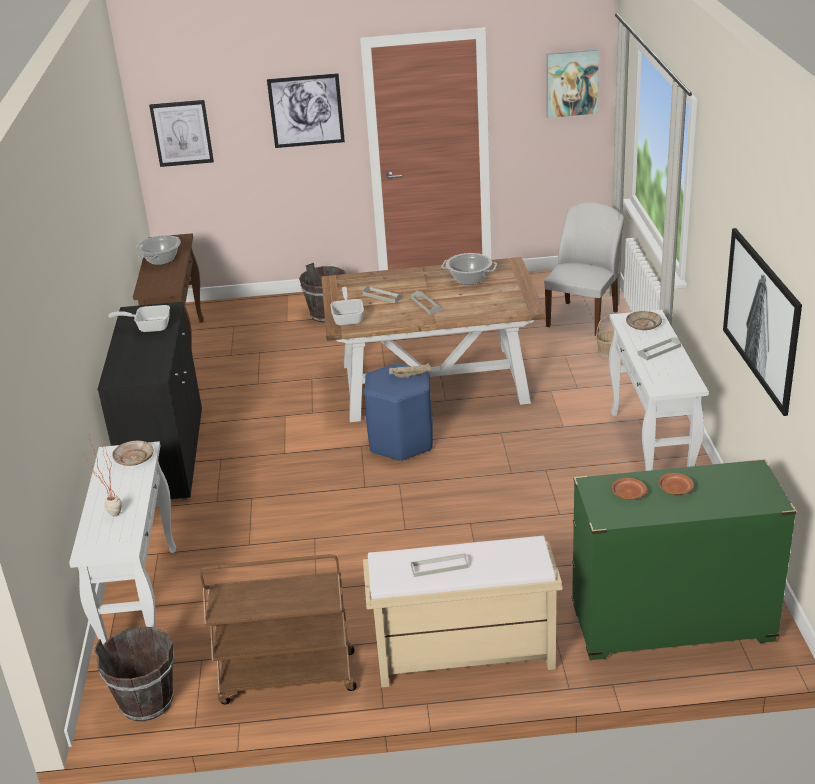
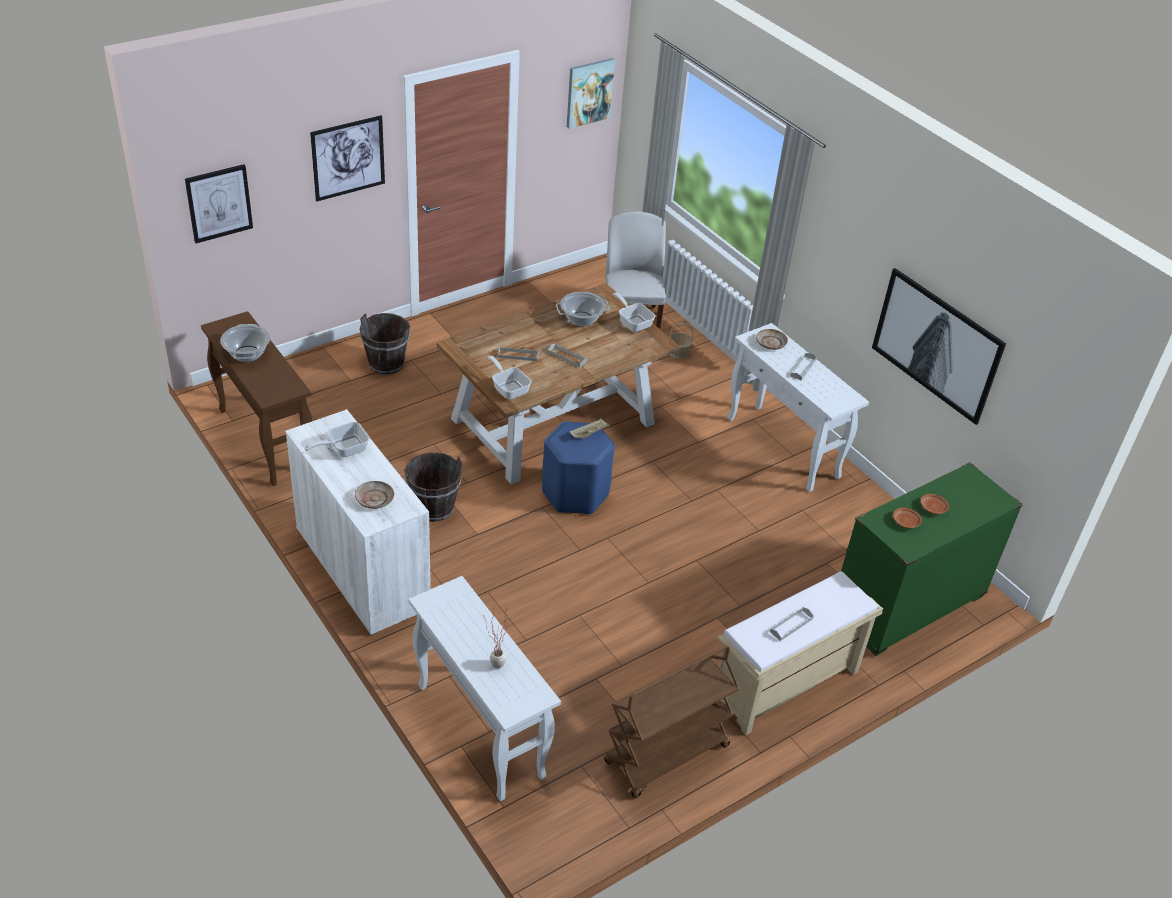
camera: 35 degrees left, 10 degrees up
brown bucket [94,627,175,721] -> brown bucket moved to [404,452,463,522]
black cabinet [97,302,202,500] -> white cabinet [285,409,431,636]
beige plate [112,441,154,466] -> beige plate moved to [355,481,394,509]
none -> frying pan [613,292,656,332]

